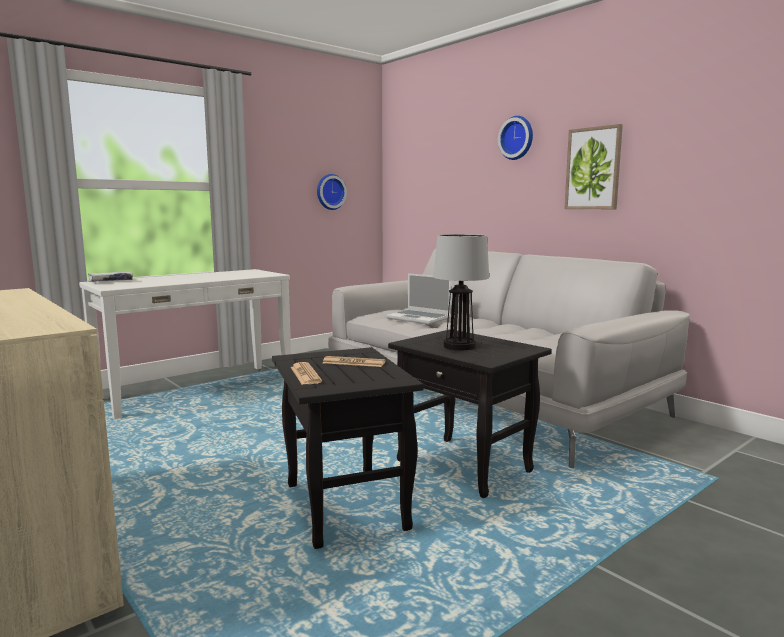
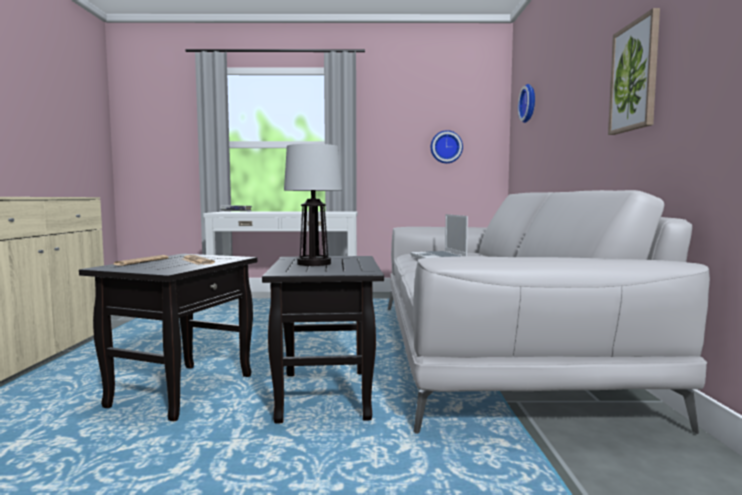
camera: 40 degrees right, 5 degrees down
wall clock [498,116,533,160] -> wall clock moved to [518,84,535,123]

